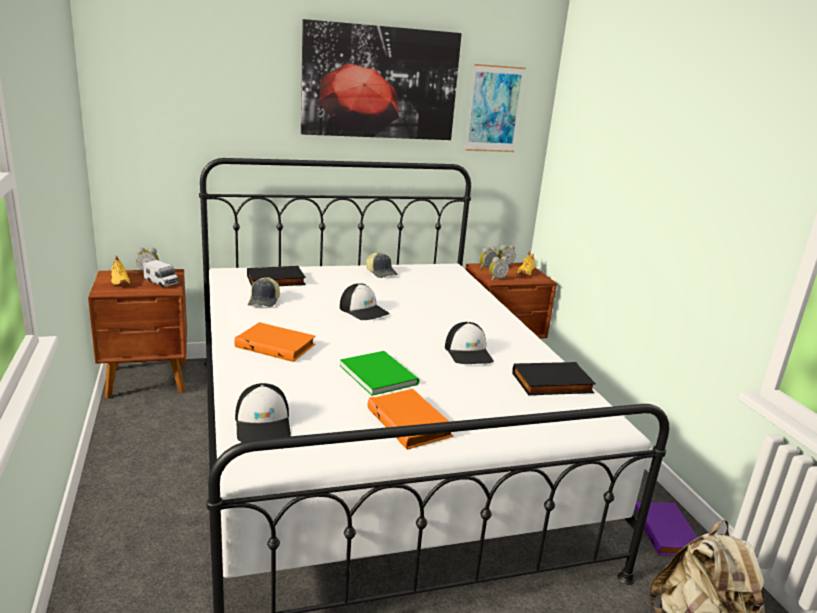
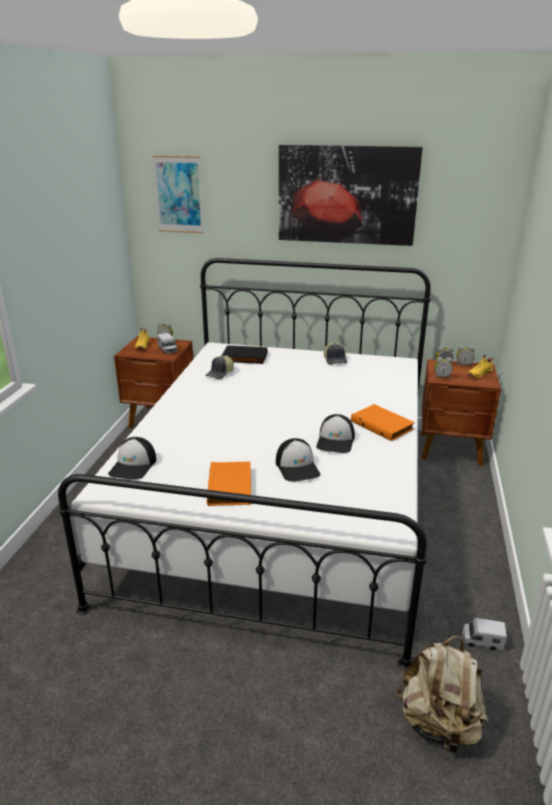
camera: 30 degrees right, 5 degrees up
orange book [234,322,315,362] -> orange book moved to [351,404,415,441]
cap [340,283,389,320] -> cap moved to [276,438,320,481]
green book [340,351,419,396] -> none
picture [465,64,525,152] -> picture moved to [153,155,204,233]
black book [512,362,596,395] -> none
purple book [635,501,698,555] -> toy truck [462,618,507,651]

